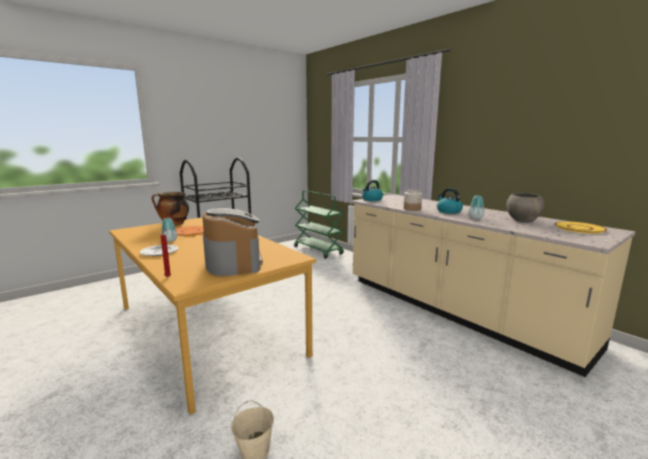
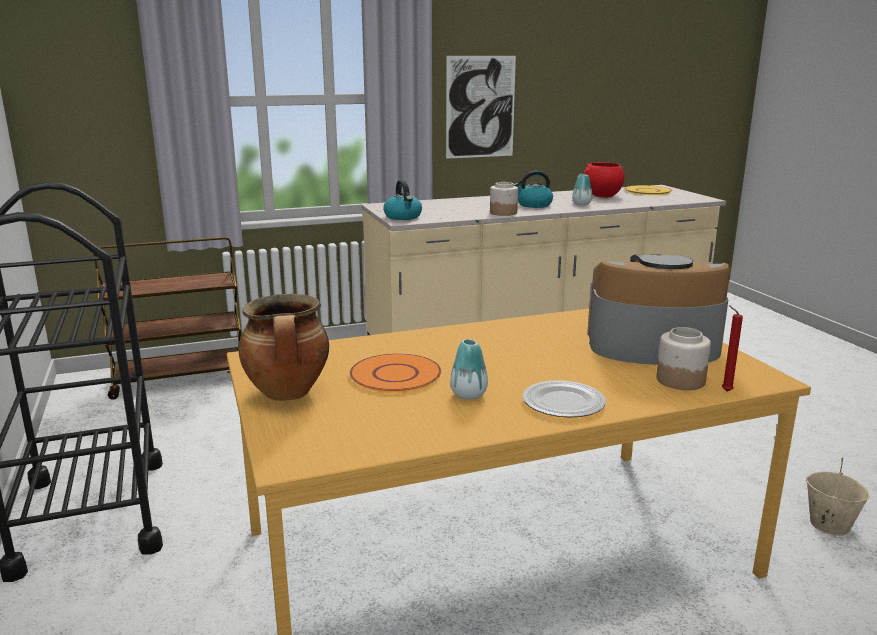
camera: 70 degrees left, 5 degrees up
green cart [294,190,344,259] -> brown cart [94,237,241,400]
grey bowl [506,193,544,222] -> red bowl [584,162,625,197]
none -> picture [446,56,516,159]
none -> jar [657,327,711,390]

